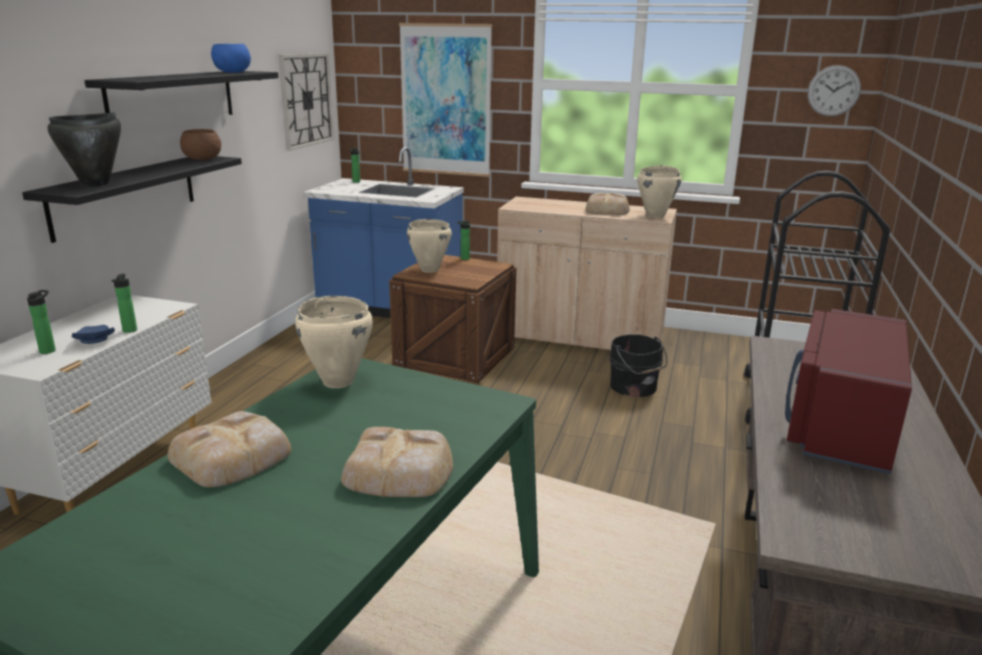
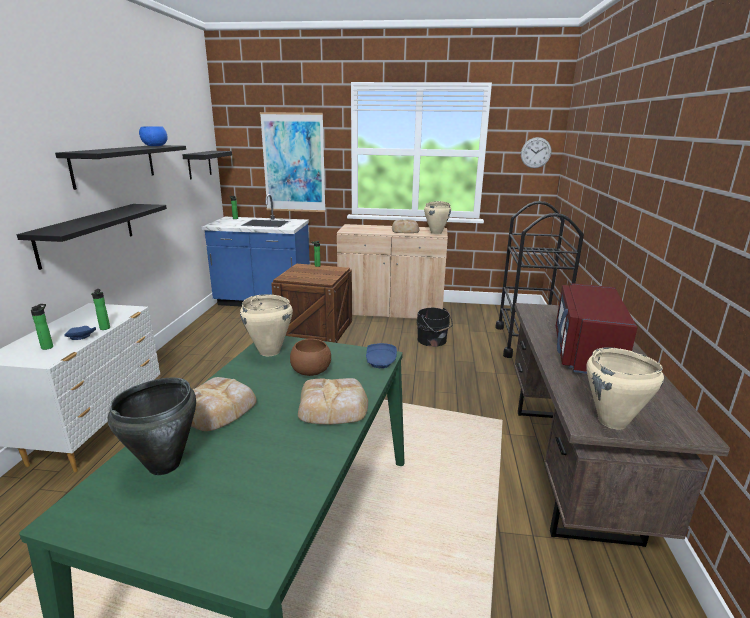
camera: 10 degrees left, 0 degrees up
black cooking pot [47,113,121,186] -> black cooking pot moved to [108,378,196,475]
brown bowl [180,129,221,160] -> brown bowl moved to [290,339,331,376]
wall clock [278,53,334,151] -> black shelf [182,151,232,179]
beige cooking pot [407,219,452,273] -> beige cooking pot moved to [587,347,664,430]
none -> blue plate [366,343,397,368]

